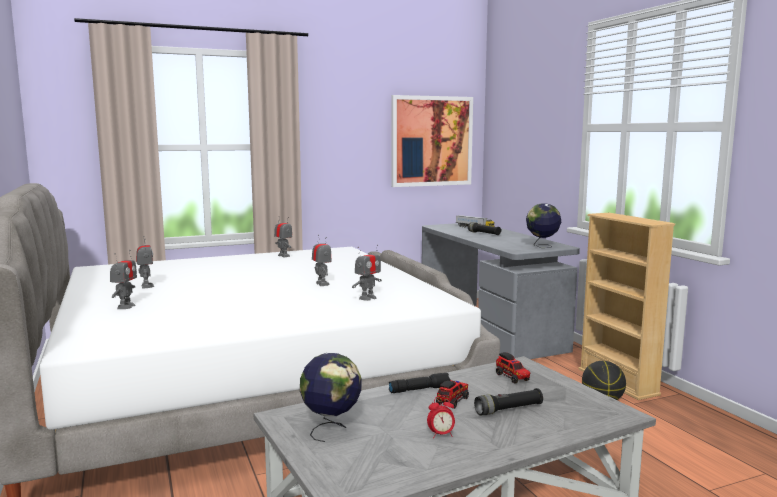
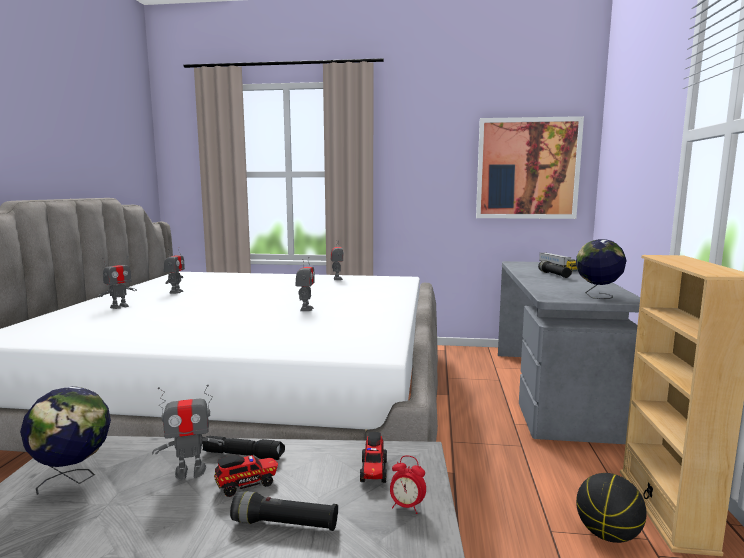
camera: 30 degrees right, 0 degrees up
toy robot [352,245,382,301] -> toy robot moved to [152,384,224,480]
alarm clock [427,395,455,438] -> alarm clock moved to [390,455,426,514]

